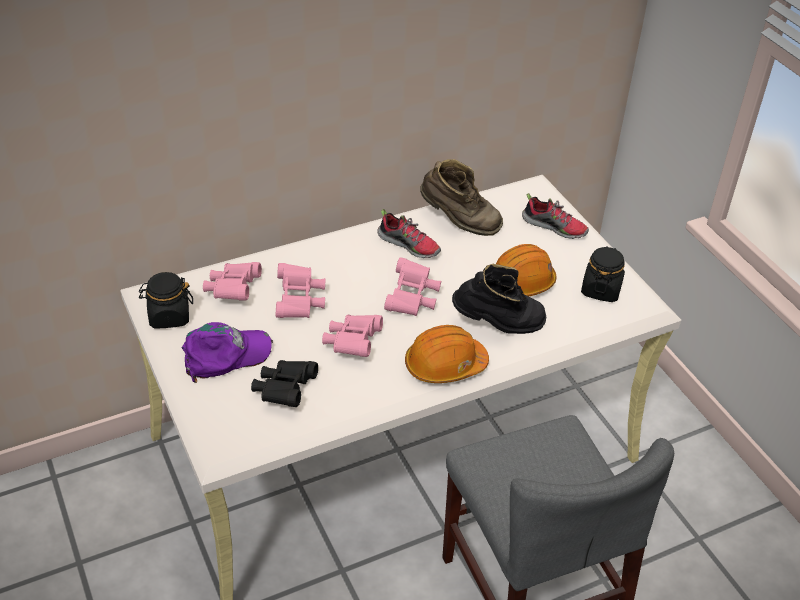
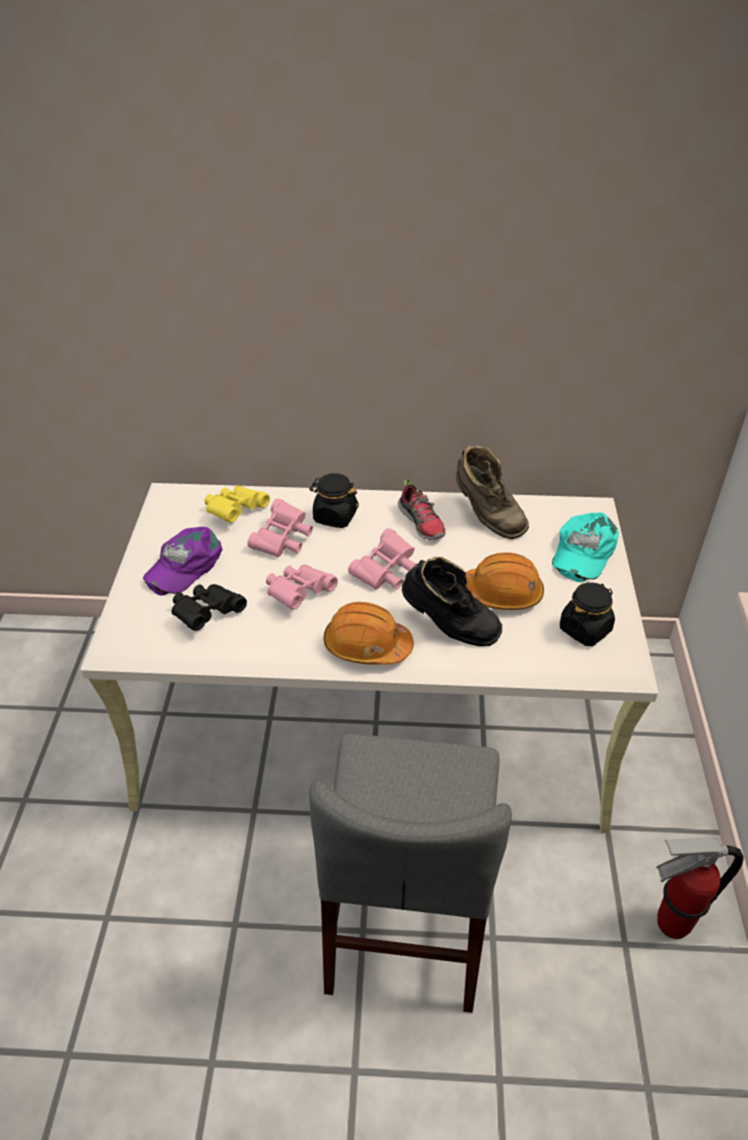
camera: 30 degrees right, 0 degrees up
black jar [139,272,193,329] -> black jar moved to [309,473,359,528]
purple cap [182,322,273,383] -> purple cap turned 120 degrees clockwise [143,527,223,596]
pink binoculars [203,262,262,300] -> yellow binoculars [204,485,270,523]
shoe [522,193,589,239] -> turquoise cap [552,513,619,582]
none -> fire extinguisher [656,838,744,939]

